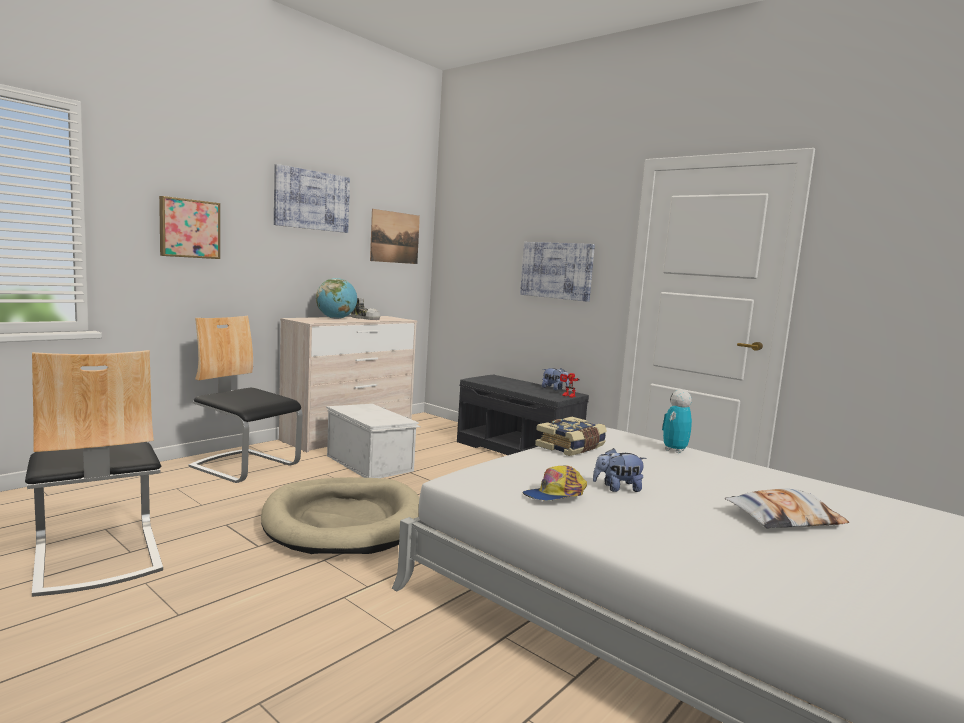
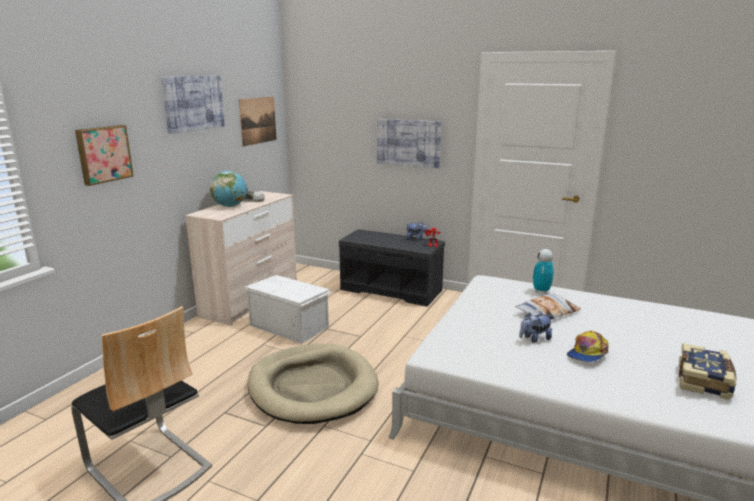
camera: 15 degrees left, 10 degrees up
chair [188,316,303,483] -> none
cap [522,465,587,501] -> cap moved to [567,331,609,362]
book [535,417,607,456] -> book moved to [679,343,737,400]
pillow [725,488,849,529] -> pillow moved to [516,294,581,320]

